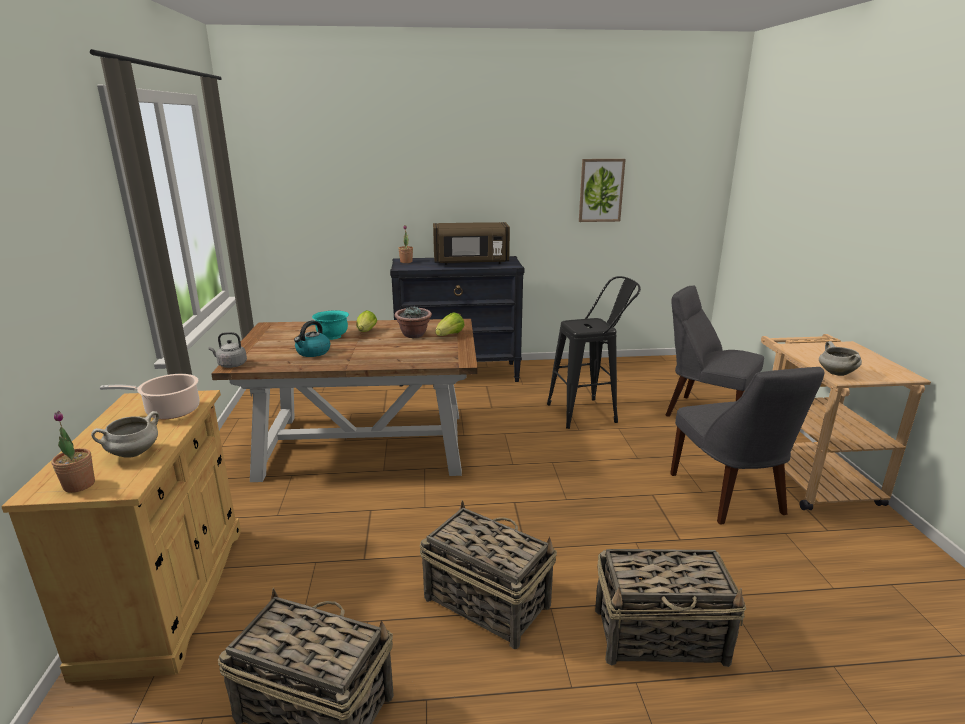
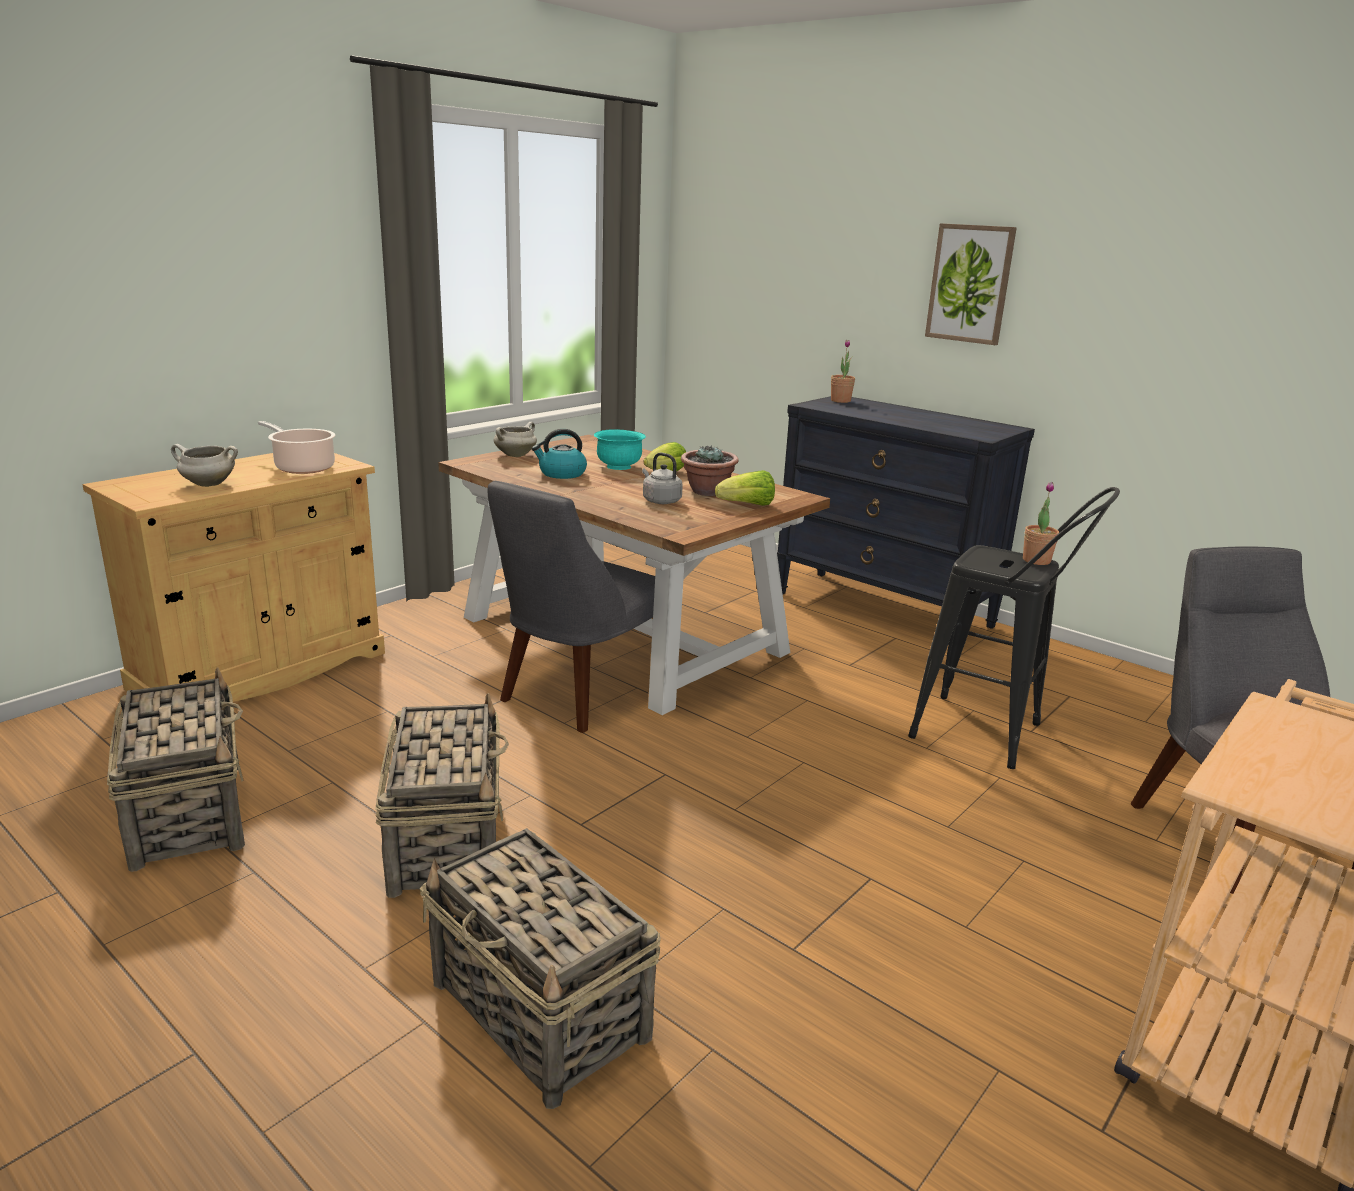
camera: 45 degrees right, 0 degrees up
potted plant [51,411,95,493] -> potted plant moved to [1023,482,1059,565]
grey kettle [209,332,247,368] -> grey kettle moved to [642,452,683,504]
brown microwave [433,222,510,265] -> none
picture [579,159,626,222] -> picture moved to [925,223,1017,345]
grey chair [670,367,824,525] -> grey chair moved to [488,481,655,733]
white cooking pot [819,341,862,376] -> white cooking pot moved to [494,422,537,457]

